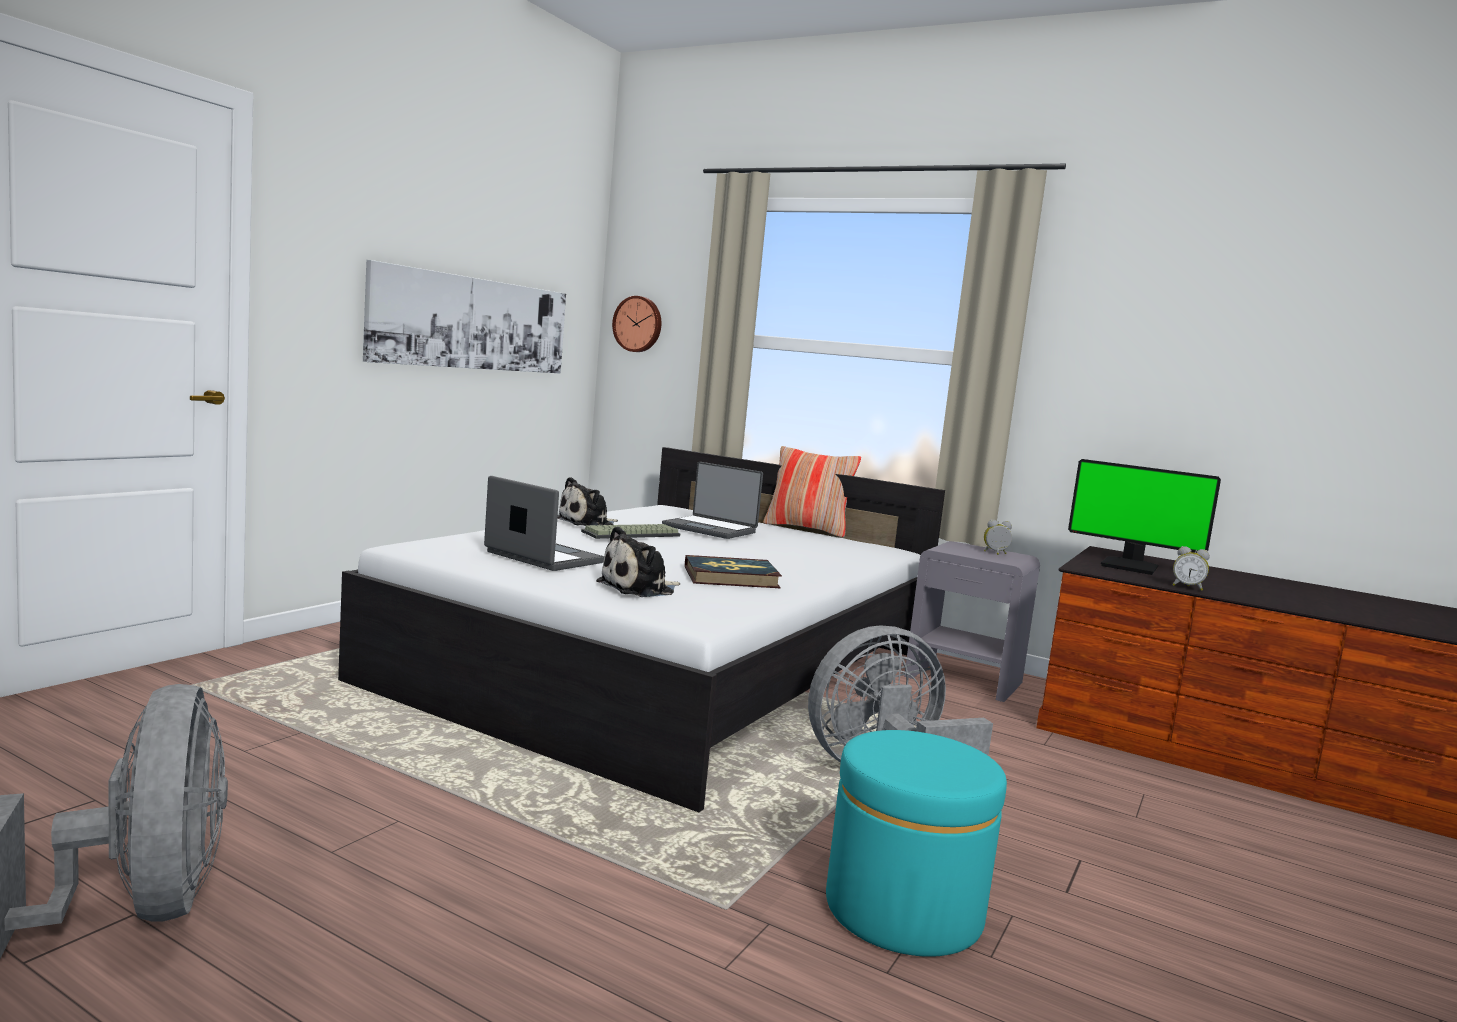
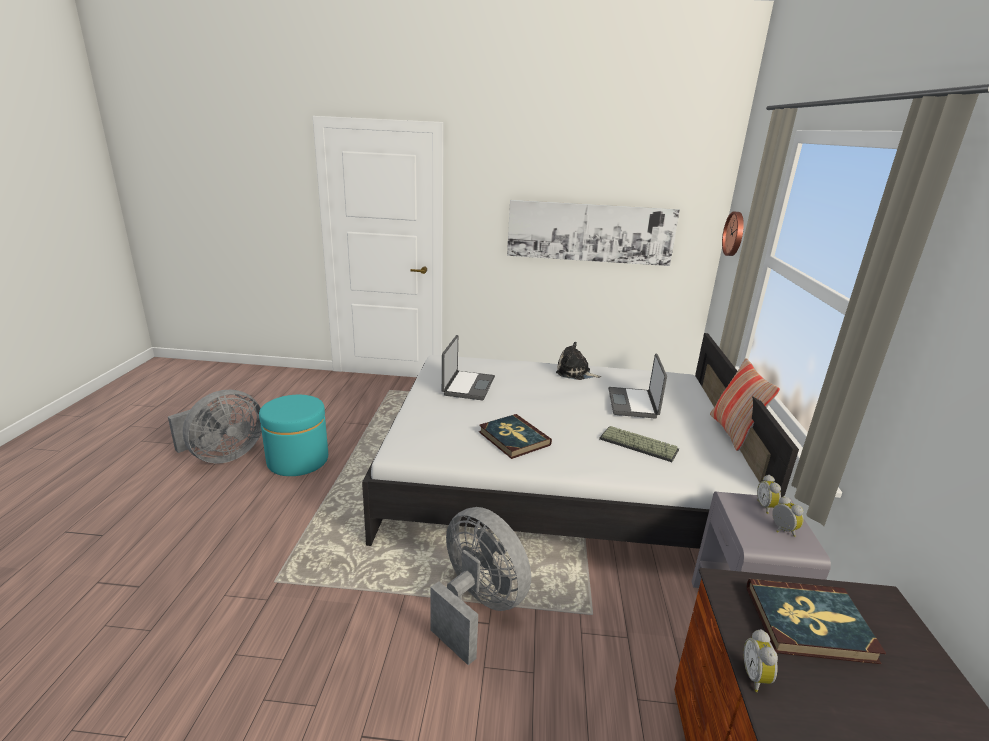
camera: 65 degrees right, 15 degrees up
keyboard [581,524,680,539] -> keyboard moved to [599,426,679,462]
plush toy [596,526,680,597] -> none
turquoise ottoman [826,730,1007,957] -> turquoise ottoman moved to [259,395,328,476]
monitor [1068,459,1221,575] -> book [747,579,886,664]
none -> alarm clock [757,475,781,514]

